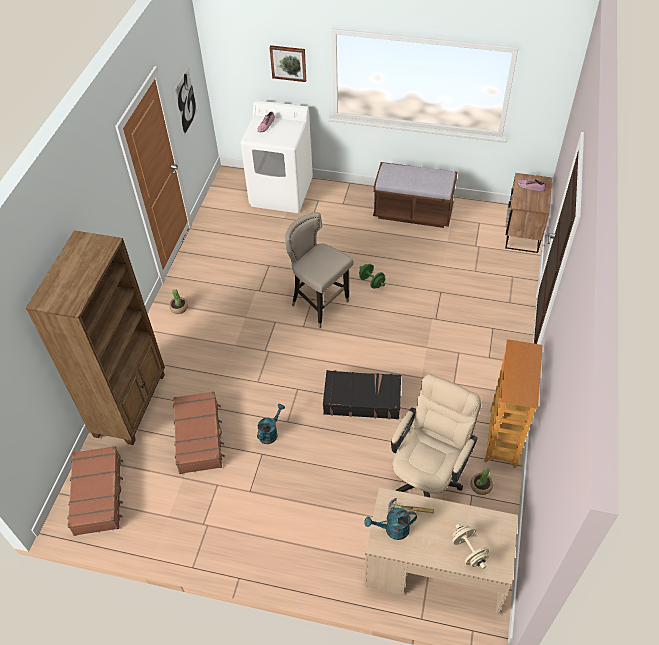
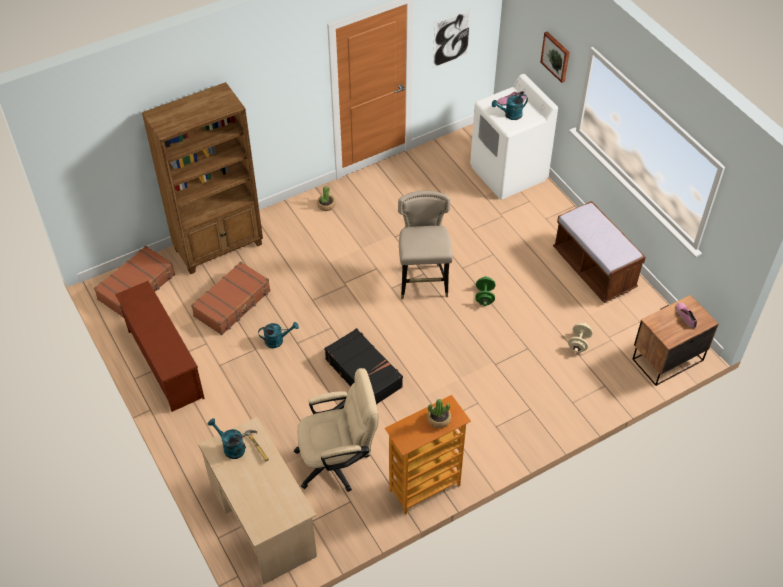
camera: 45 degrees right, 0 degrees up
beige dumbbell [452,524,489,569] -> beige dumbbell moved to [568,323,593,353]
potted plant [471,468,493,495] -> potted plant moved to [427,399,451,428]
none -> brown shoe rack [115,281,205,412]
none -> turquoise watering can [492,94,528,120]

